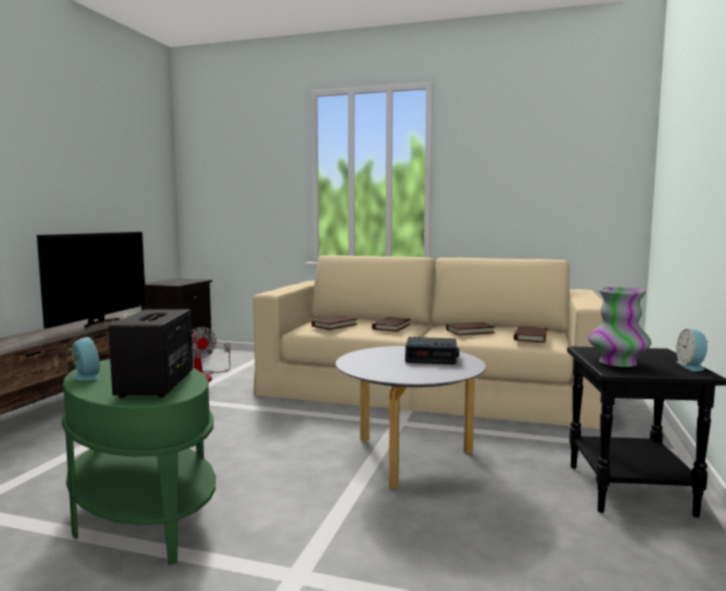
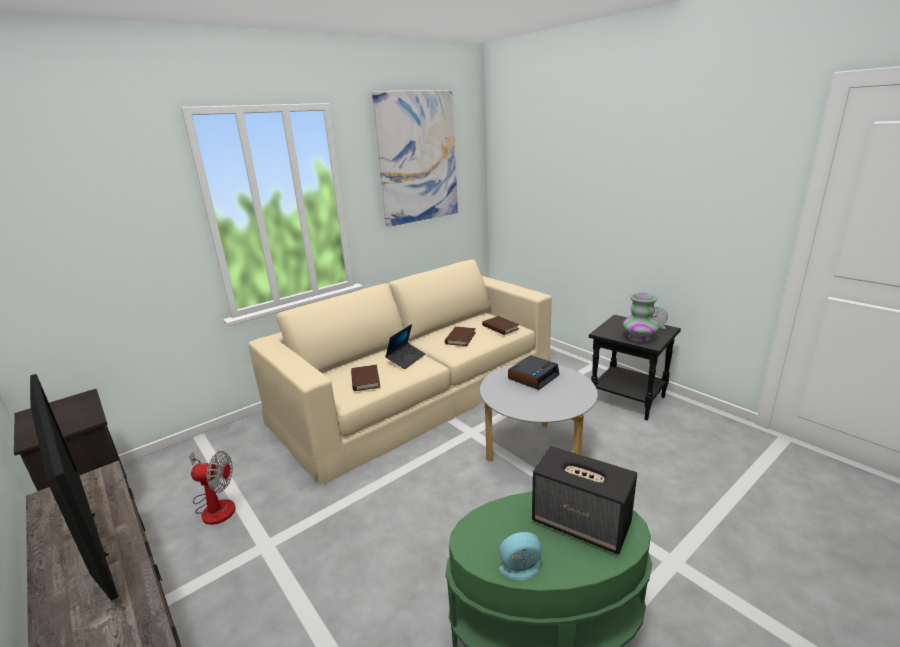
camera: 55 degrees left, 15 degrees up
brown book [372,317,411,332] -> laptop [385,324,425,369]
none -> picture [372,90,458,227]

